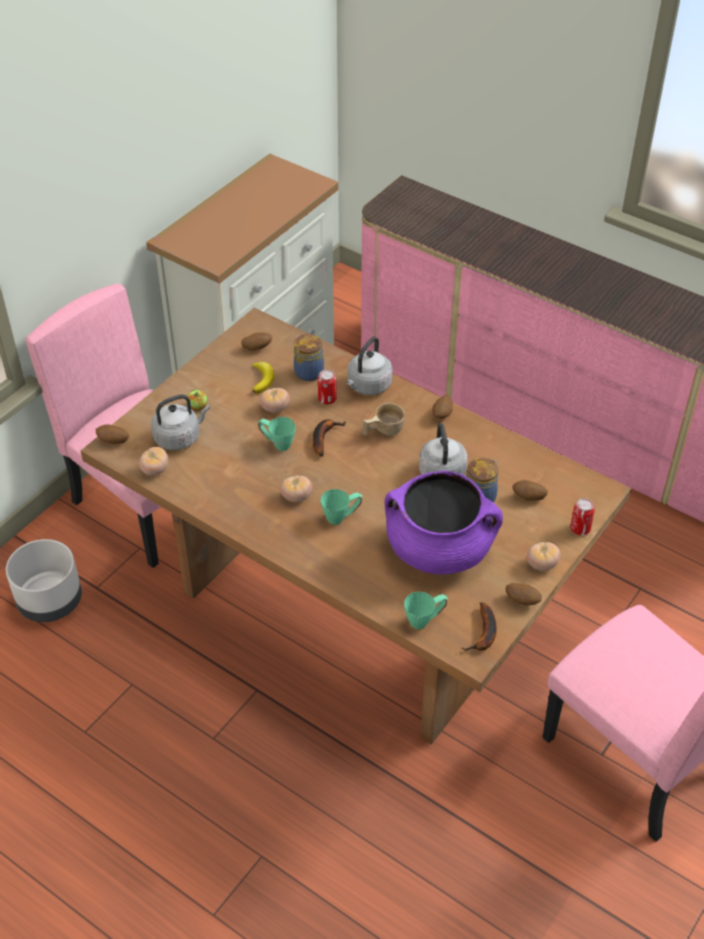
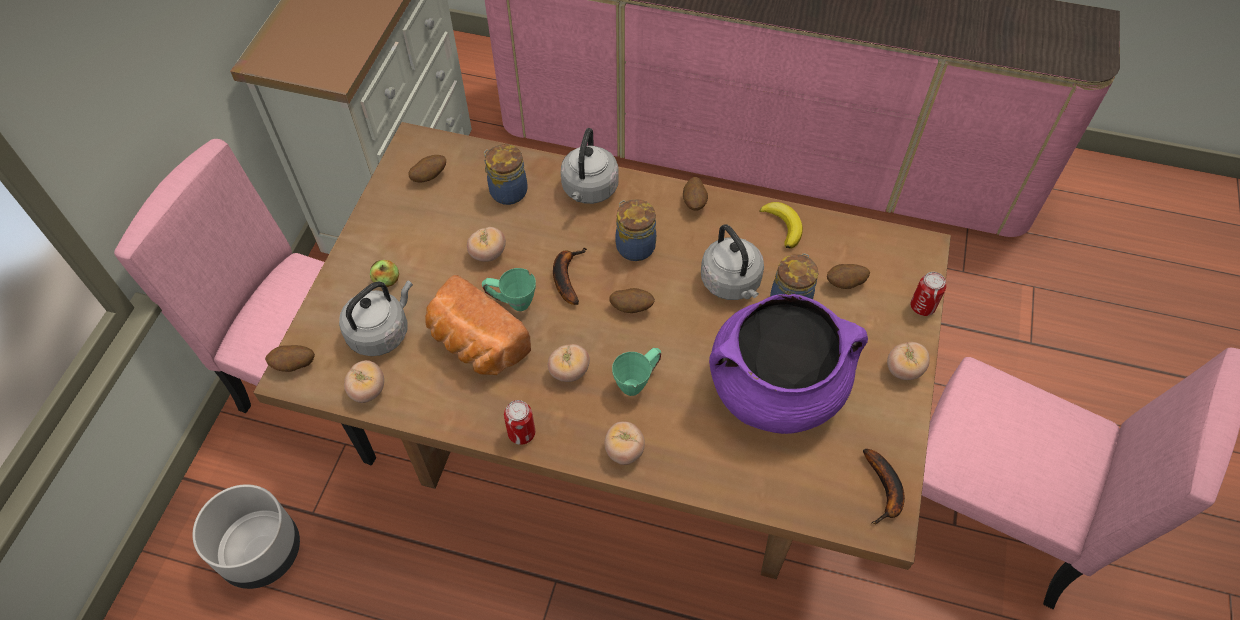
camera: 20 degrees left, 10 degrees up
banana [252,362,274,394] -> banana moved to [759,202,803,249]
can [318,369,337,404] -> can moved to [504,400,535,445]
beige cup [362,403,405,436] -> jar [615,199,656,261]
green mug [404,592,448,629] -> none
potato [505,583,542,605] -> potato moved to [609,288,655,313]
none -> bread [425,275,531,375]
none -> tomato [605,421,645,465]

